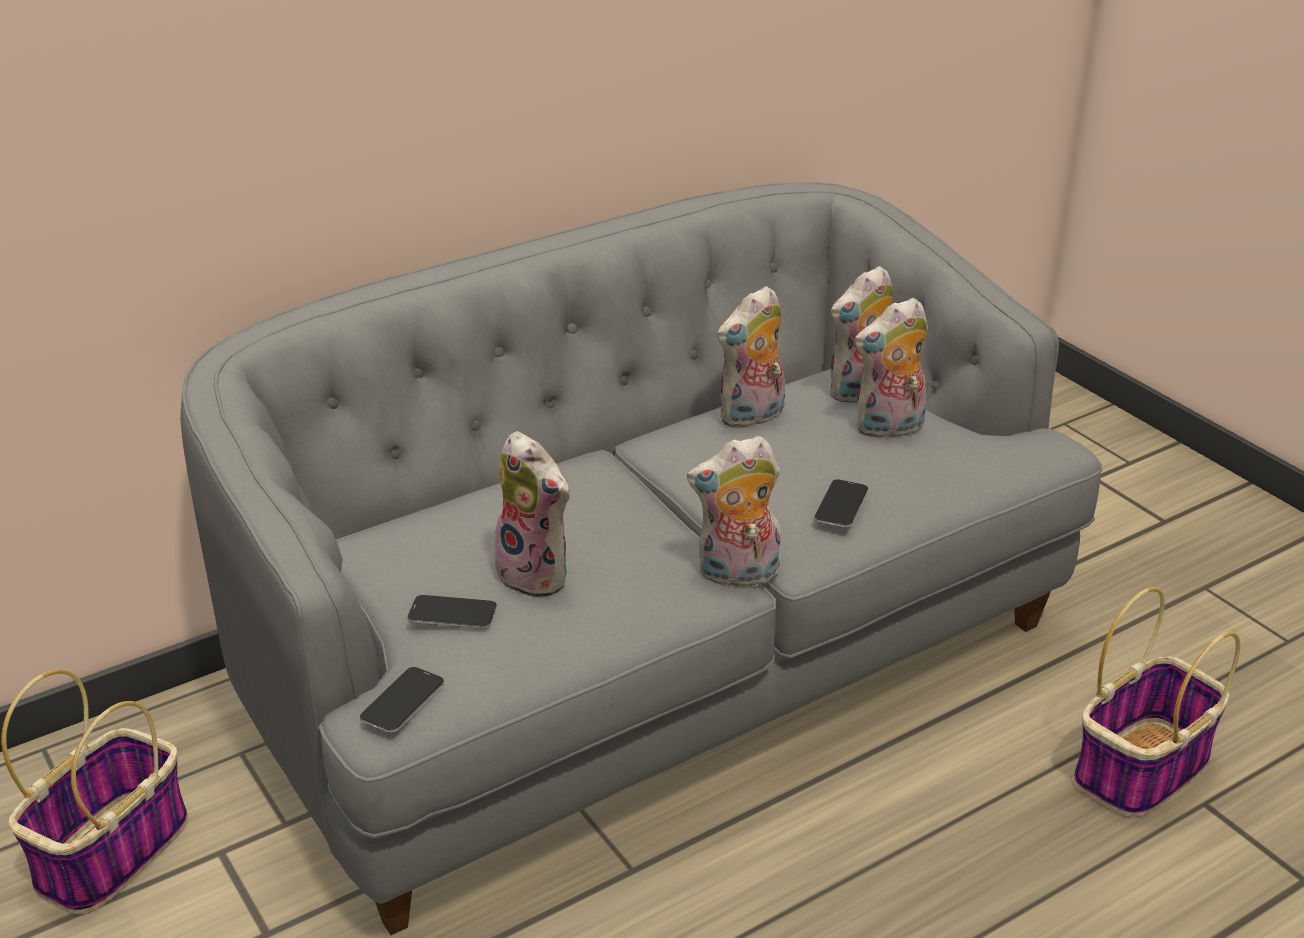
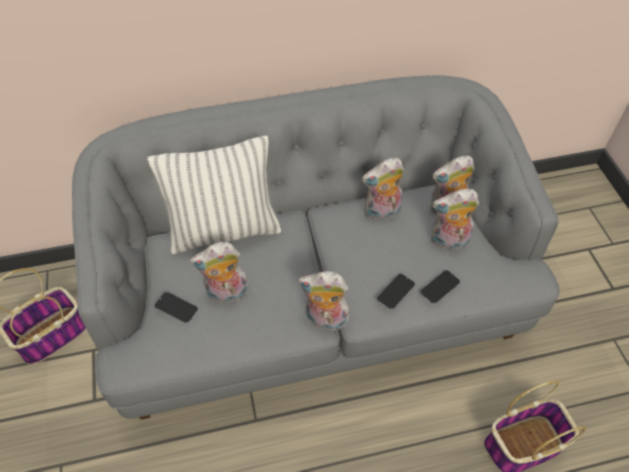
camera: 20 degrees right, 20 degrees up
phone [360,667,444,733] -> phone moved to [420,270,460,304]
plush toy [486,431,571,598] -> plush toy turned 105 degrees clockwise [189,242,249,303]
none -> pillow [147,136,282,254]

